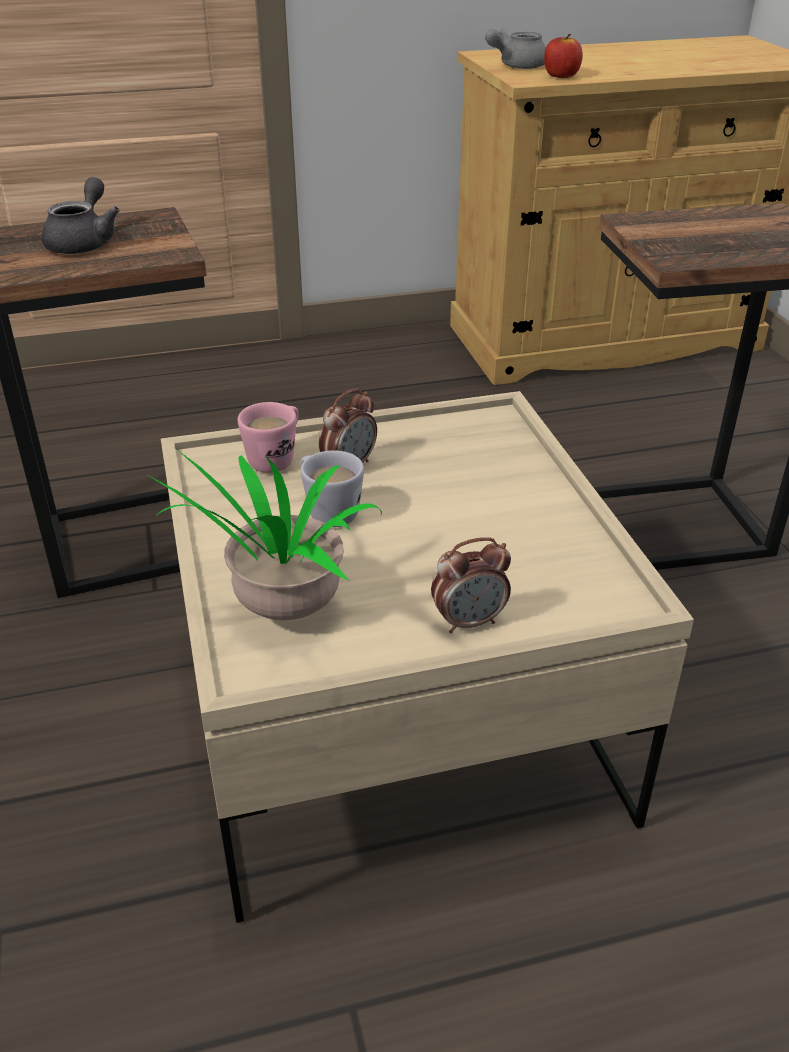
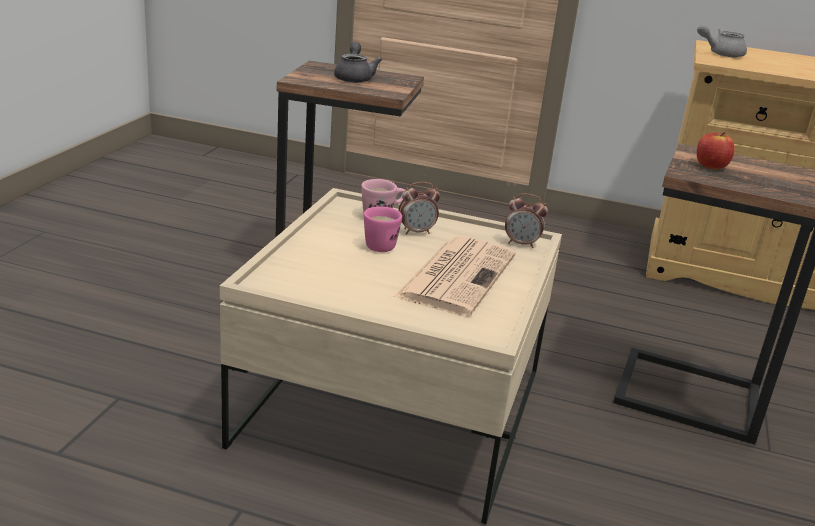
camera: 30 degrees right, 10 degrees down
grey teapot [42,177,120,254] -> grey teapot turned 45 degrees counterclockwise [334,42,382,83]
potted plant [146,451,382,620] -> none
white mug [301,450,364,527] -> pink mug [364,206,402,252]
alarm clock [431,537,511,633] -> alarm clock moved to [505,193,548,248]
apple [544,34,583,78] -> apple moved to [697,132,735,169]
none -> newspaper [394,236,516,316]

